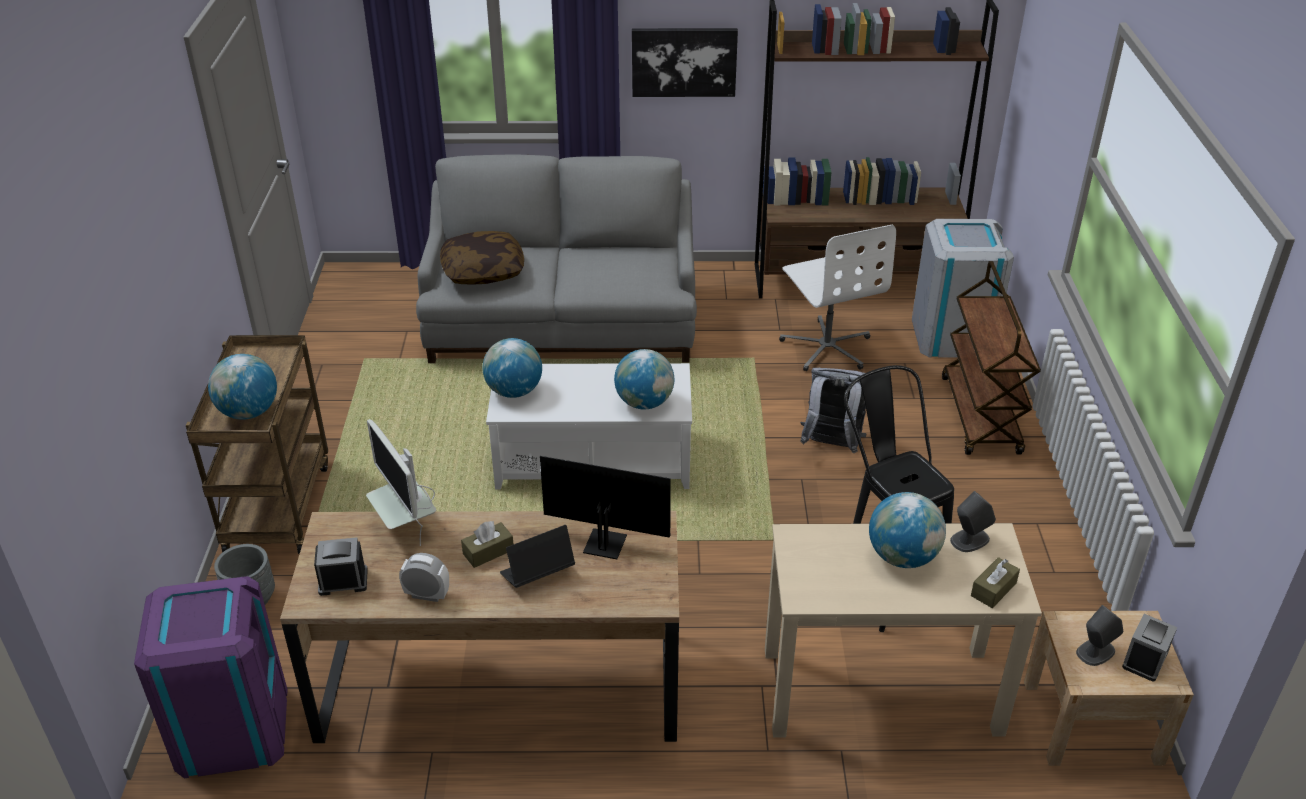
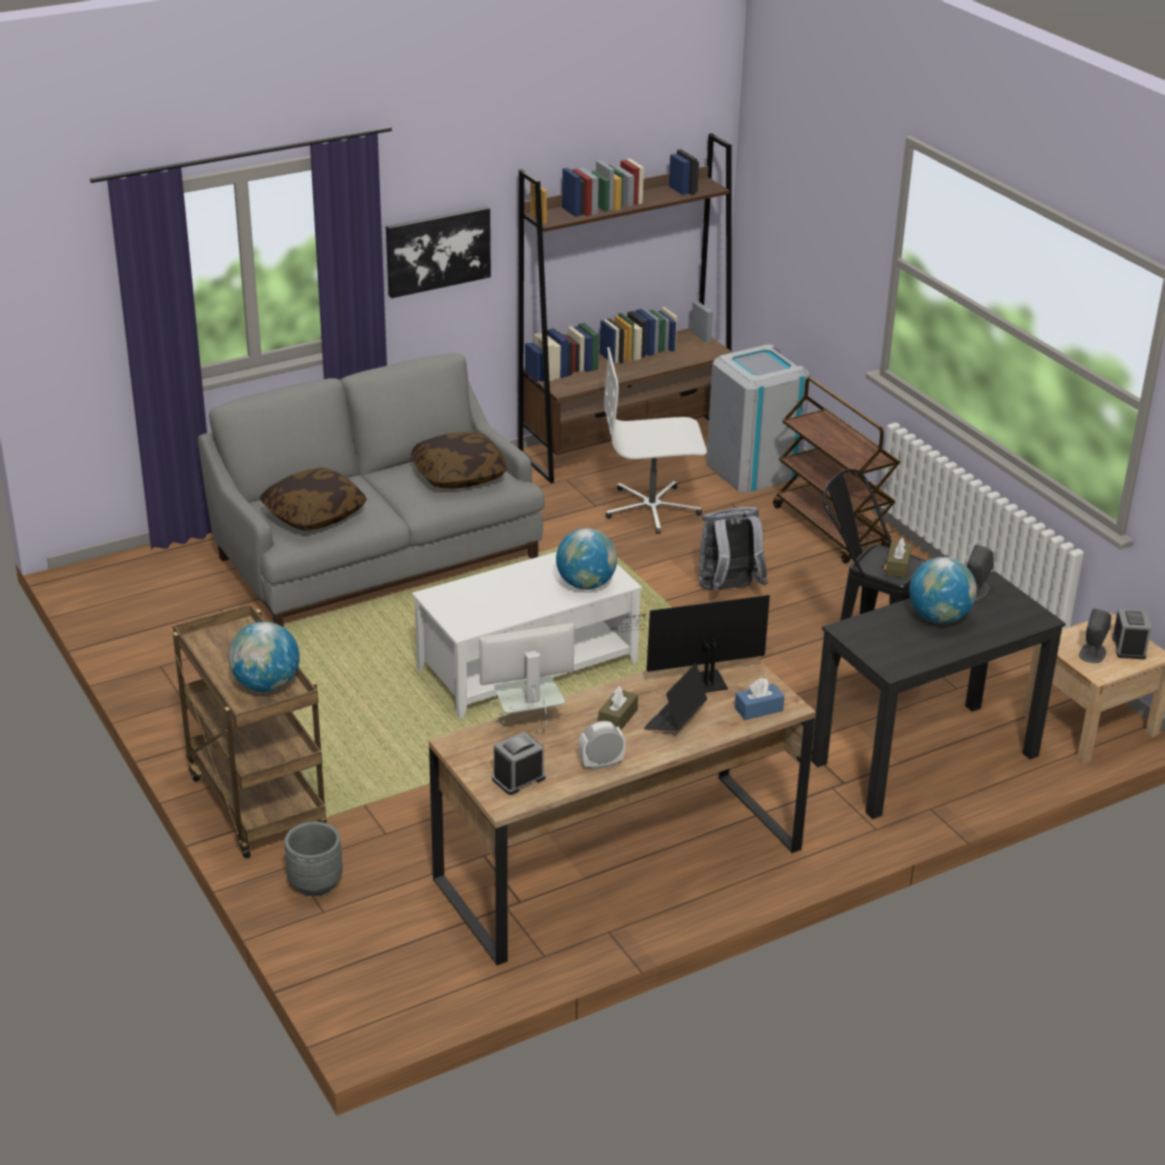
camera: 30 degrees left, 5 degrees down
purple trash can [134,576,288,779] -> none
monitor [366,419,436,546] -> monitor turned 135 degrees clockwise [479,623,575,733]
globe [483,338,542,398] -> none
beige desk [765,523,1042,737] -> black desk [811,571,1066,819]
white office chair [779,225,896,371] -> white office chair turned 135 degrees clockwise [604,347,707,534]
brown tissue box [971,557,1020,608] -> brown tissue box moved to [886,537,912,578]
none -> pillow [412,432,507,489]
none -> blue tissue box [735,678,785,720]

